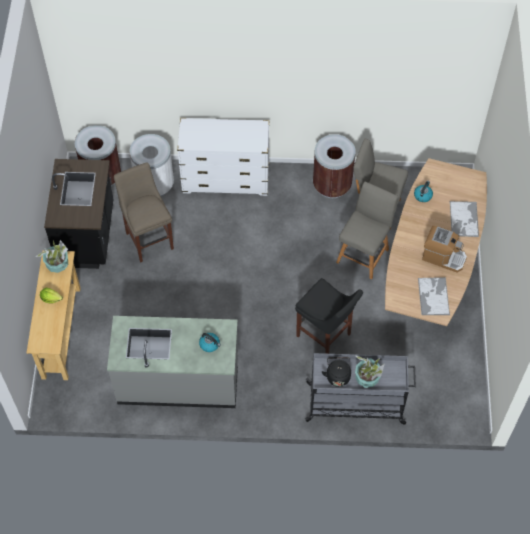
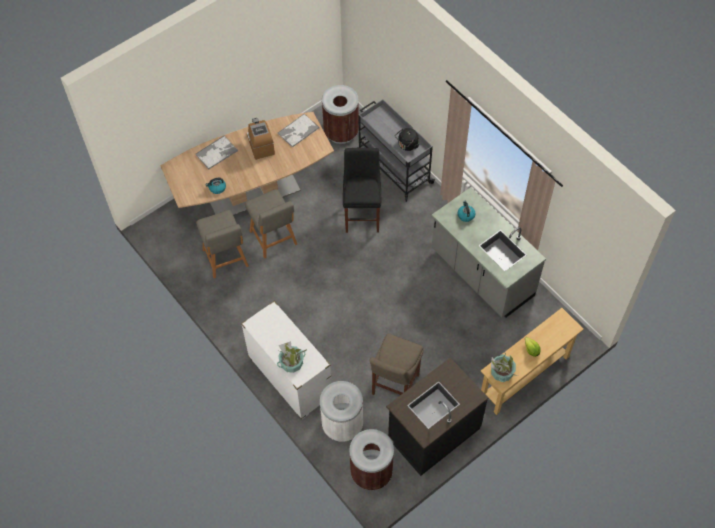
camera: 130 degrees left, 0 degrees up
brown trash can [313,134,356,198] -> brown trash can moved to [322,85,359,144]
grey chair [336,181,398,279] -> grey chair turned 105 degrees counterclockwise [245,189,297,259]
potted plant [355,355,385,388] -> potted plant moved to [277,341,307,373]

